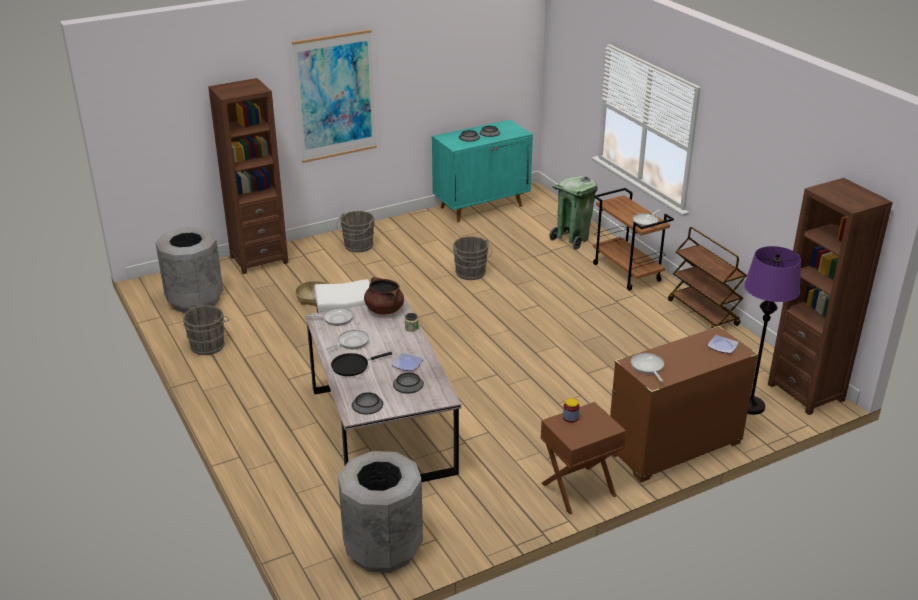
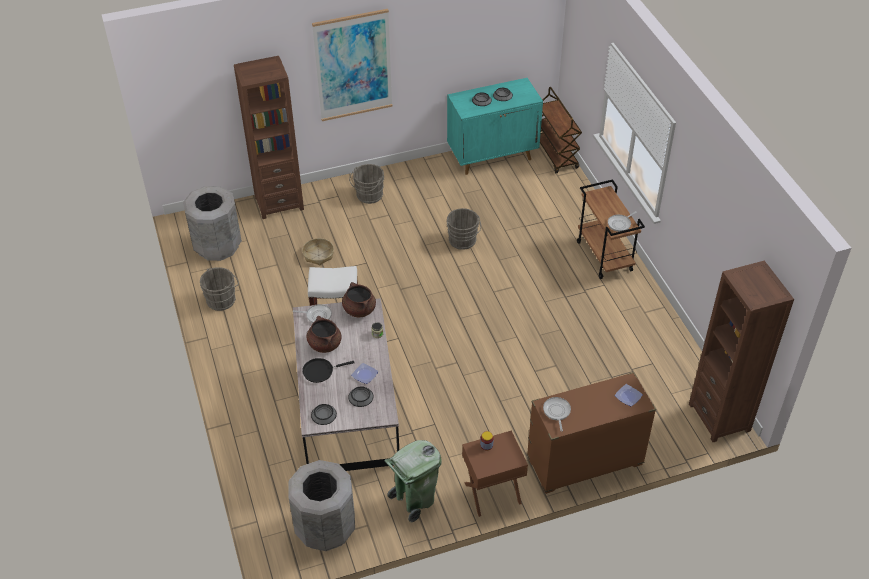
camera: 10 degrees right, 15 degrees up
frying pan [326,330,369,350] -> brown cooking pot [306,316,342,353]
green trash can [549,176,598,250] -> green trash can moved to [385,440,442,523]
brown cart [668,227,747,328] -> brown cart moved to [540,87,582,173]
purple floor lamp [744,246,801,415] -> none

